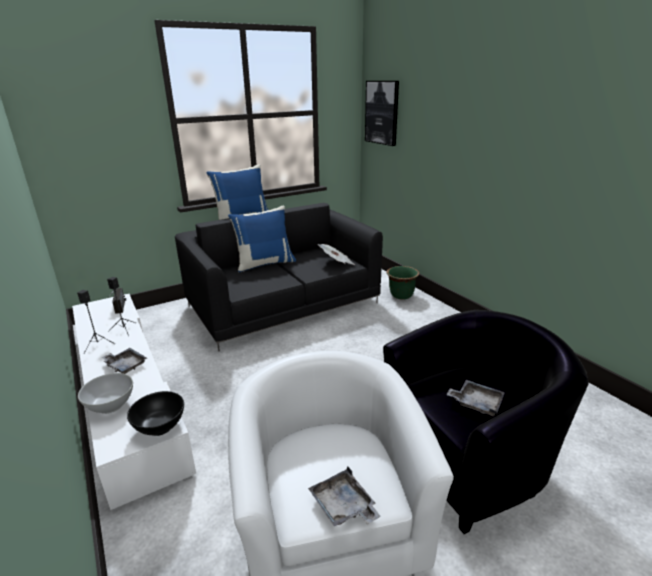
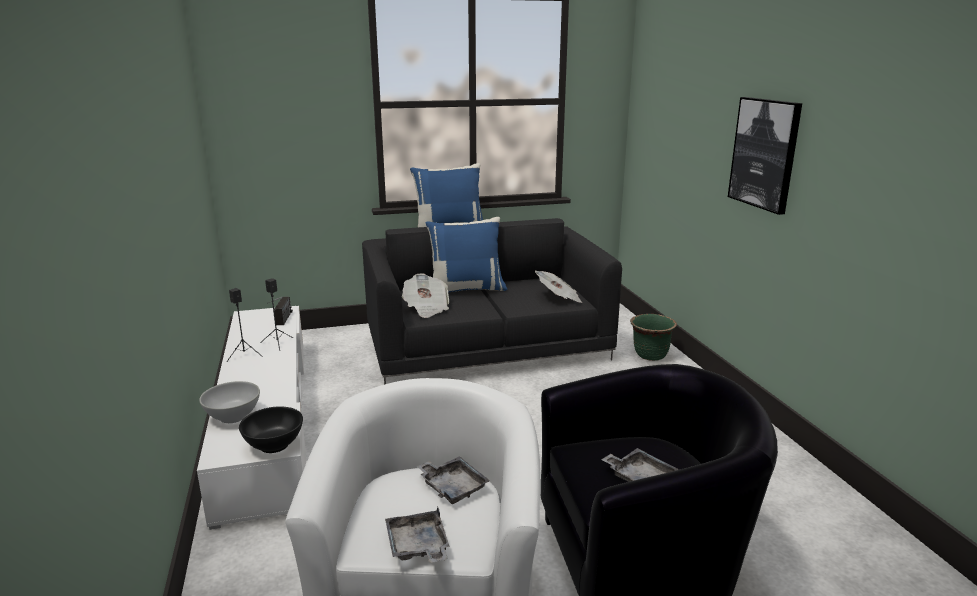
camera: 15 degrees right, 5 degrees down
grey tray [102,348,147,374] -> grey tray moved to [417,456,490,504]
picture [365,81,399,146] -> picture moved to [728,97,802,215]
none -> newspaper [402,273,449,318]

